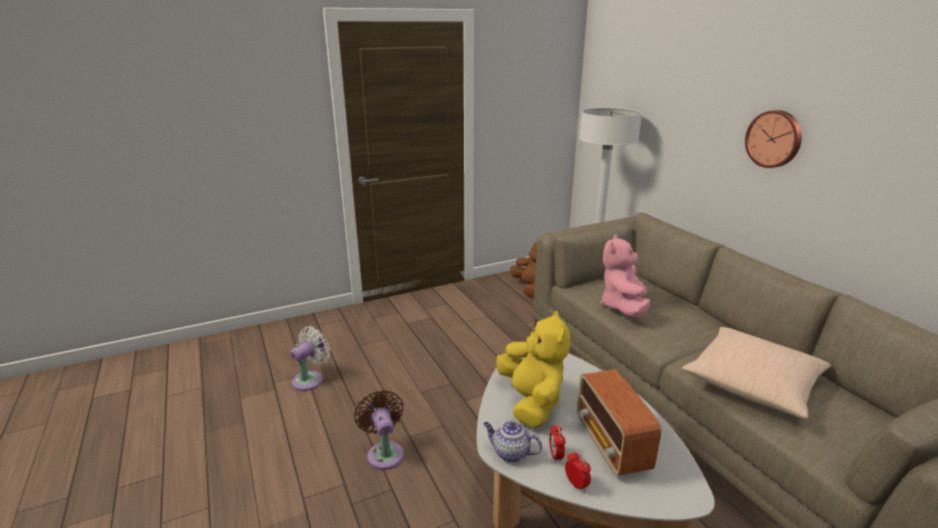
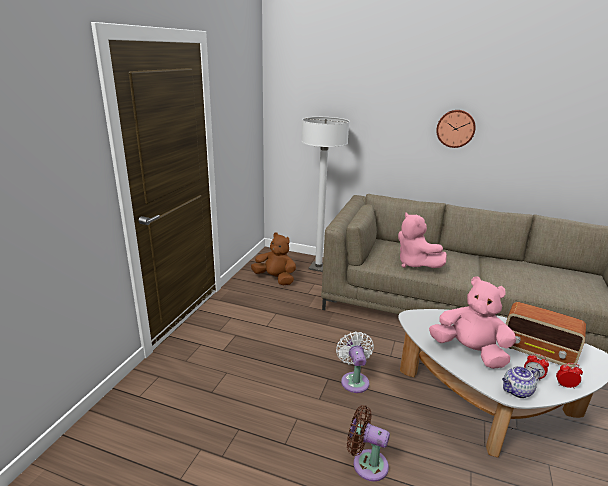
camera: 45 degrees left, 0 degrees up
white fan [290,326,330,391] -> white fan moved to [336,332,374,393]
yellow plush toy [496,310,570,428] -> pink plush toy [429,276,516,369]
beige pillow [682,327,831,419] -> none

